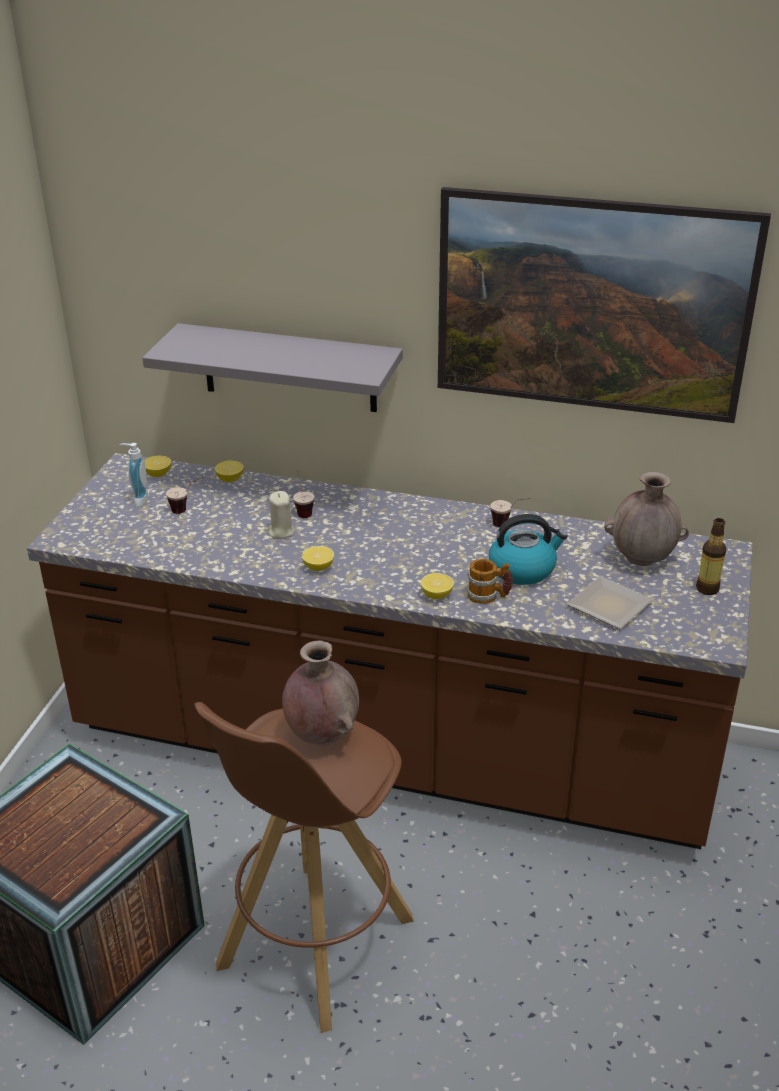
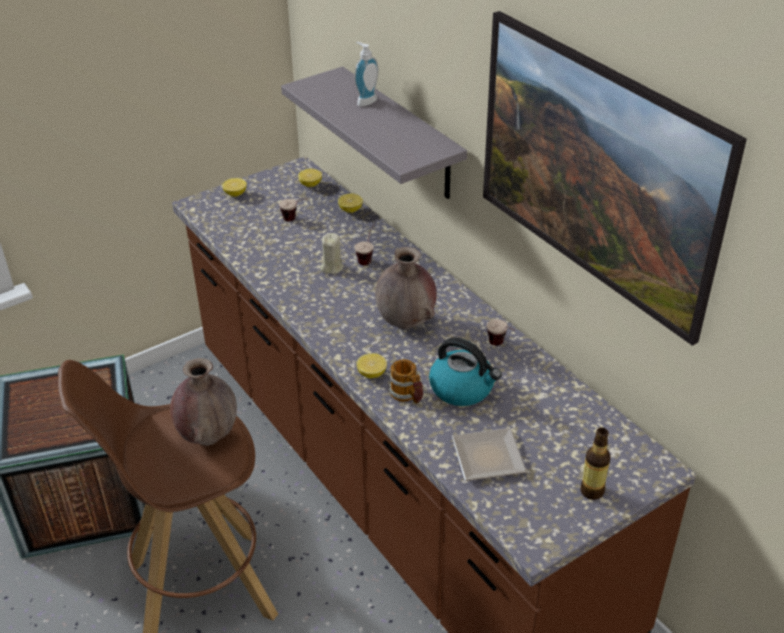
camera: 40 degrees right, 5 degrees up
soap dispenser [120,443,149,507] -> soap dispenser moved to [354,42,379,106]
lemon [302,546,334,571] -> lemon moved to [222,178,247,197]
brown vase [604,472,689,566] -> brown vase moved to [375,247,437,329]

